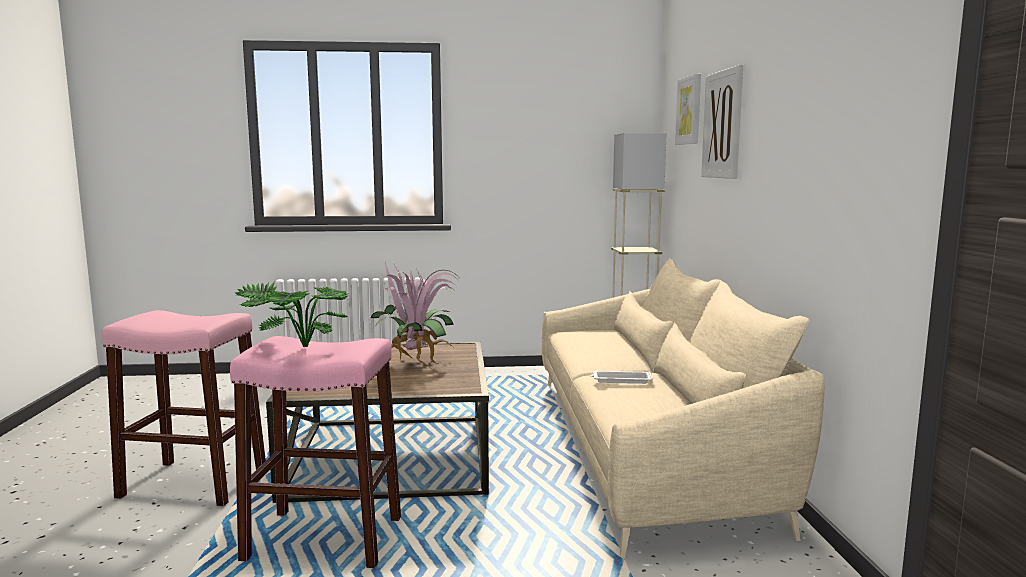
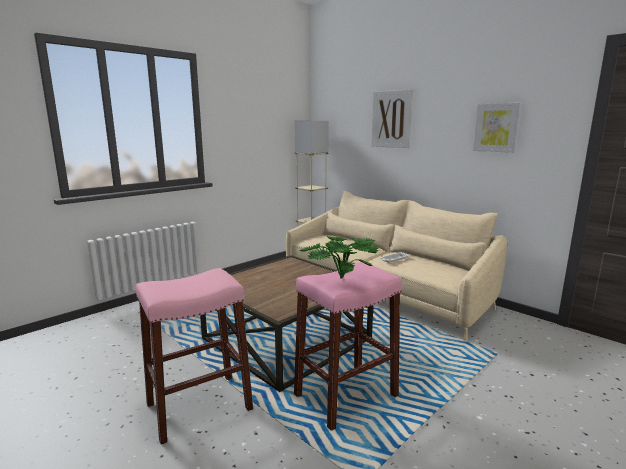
camera: 40 degrees left, 5 degrees up
potted plant [371,261,460,370] -> none
picture [675,74,701,145] -> picture moved to [473,103,521,153]

